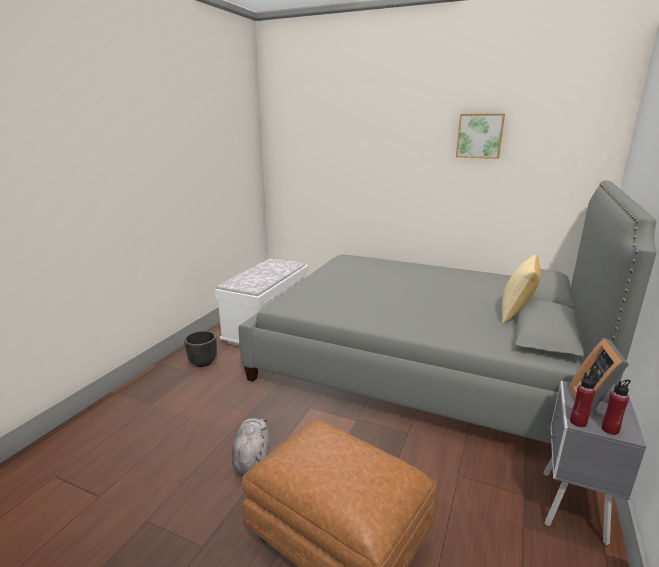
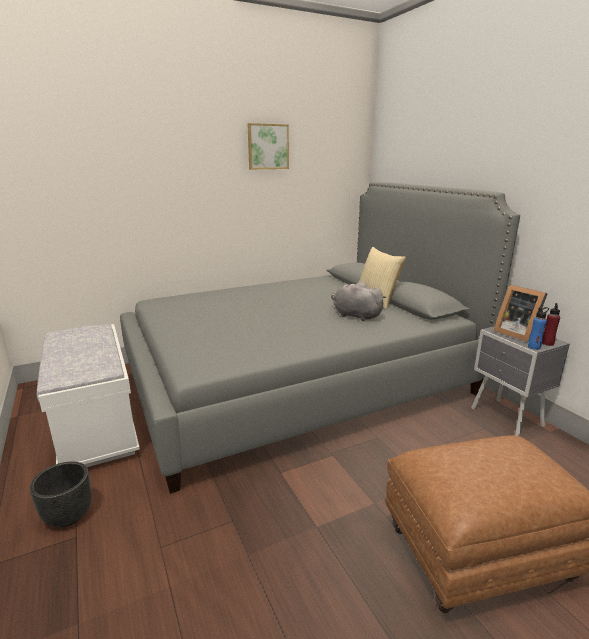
camera: 50 degrees left, 0 degrees up
grey plush toy [232,418,269,475] -> grey plush toy moved to [331,282,386,321]
red bottle [570,372,599,427] -> blue bottle [528,307,549,350]

